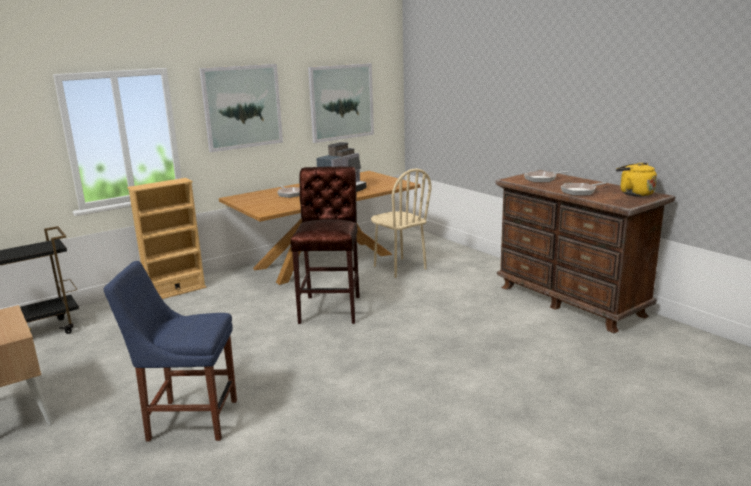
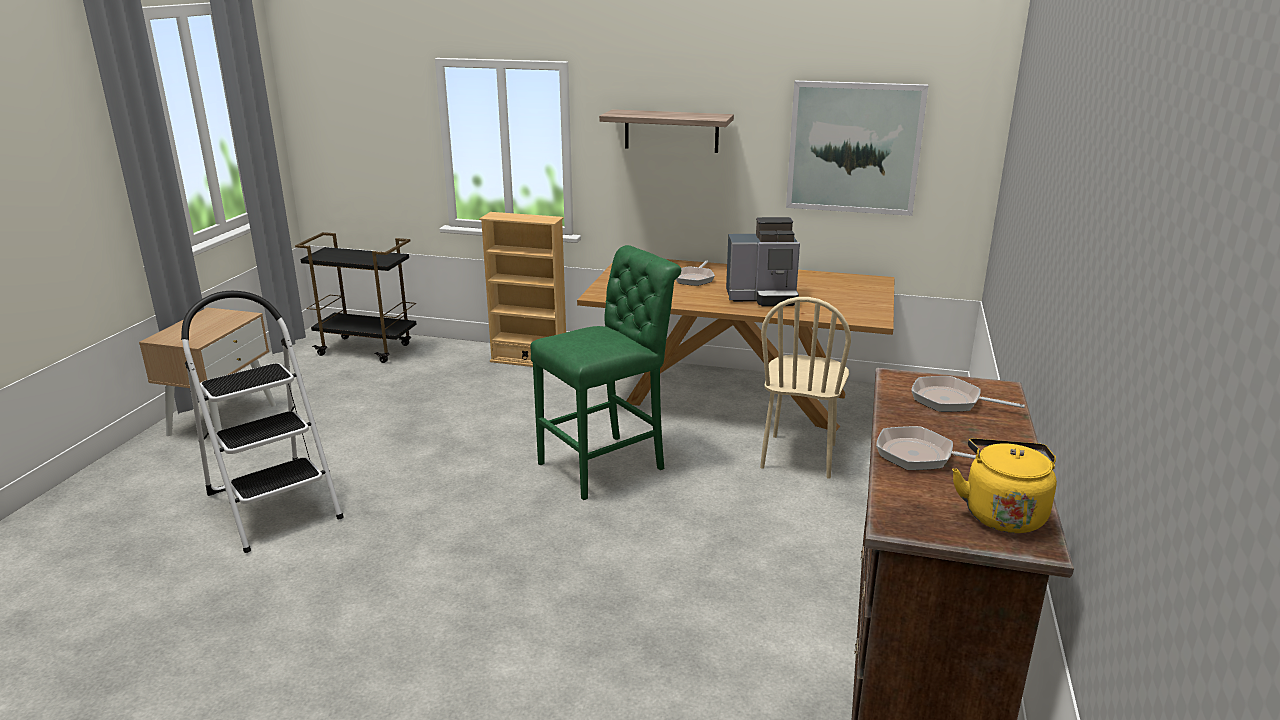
camera: 50 degrees right, 5 degrees up
blue chair [103,261,237,441] -> step ladder [181,291,344,553]
picture [199,64,283,152] -> shelf [599,109,734,153]
brown stool [291,166,360,324] -> green stool [530,245,681,500]

